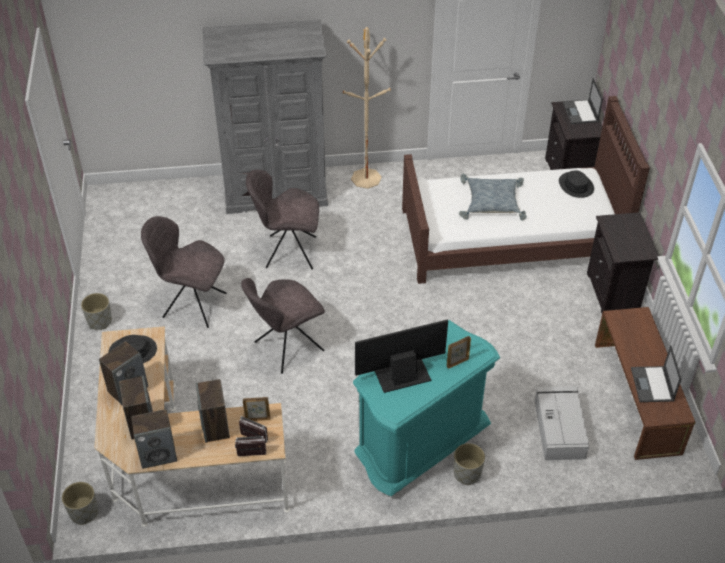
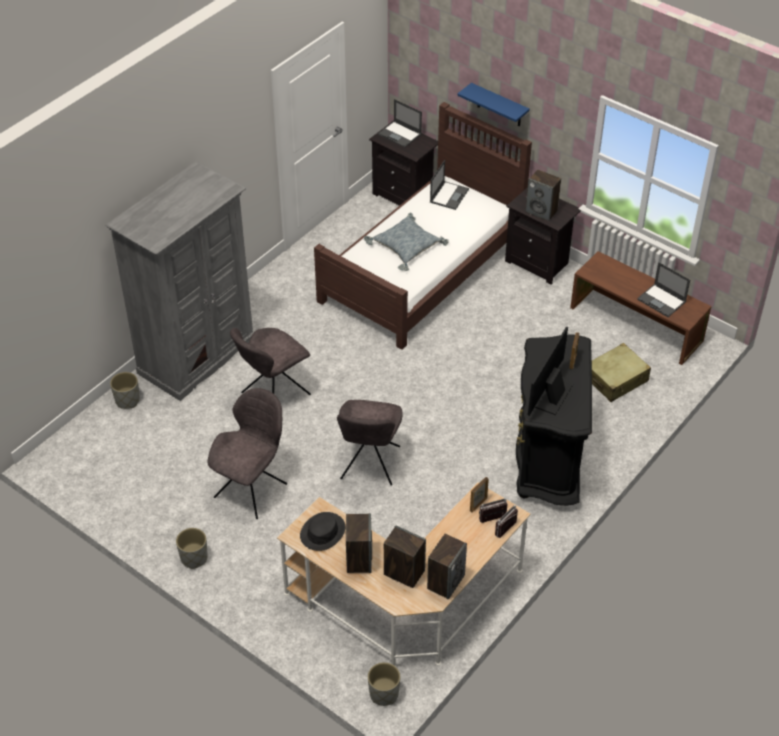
camera: 45 degrees left, 0 degrees up
grey chair [141,216,226,328] -> grey chair turned 150 degrees clockwise [207,388,287,519]
speaker [195,379,230,443] -> speaker moved to [525,170,561,221]
beige clothes rack [343,27,391,189] -> none
turquoise dresser [353,320,500,496] -> black dresser [516,334,592,506]
grey planter [454,443,485,485] -> grey planter moved to [110,372,140,409]
grey storage box [535,386,589,460] -> beige suitcase [592,343,651,402]
black hat [559,170,594,198] -> laptop [430,160,469,210]
none -> blue shelf [458,83,530,126]

